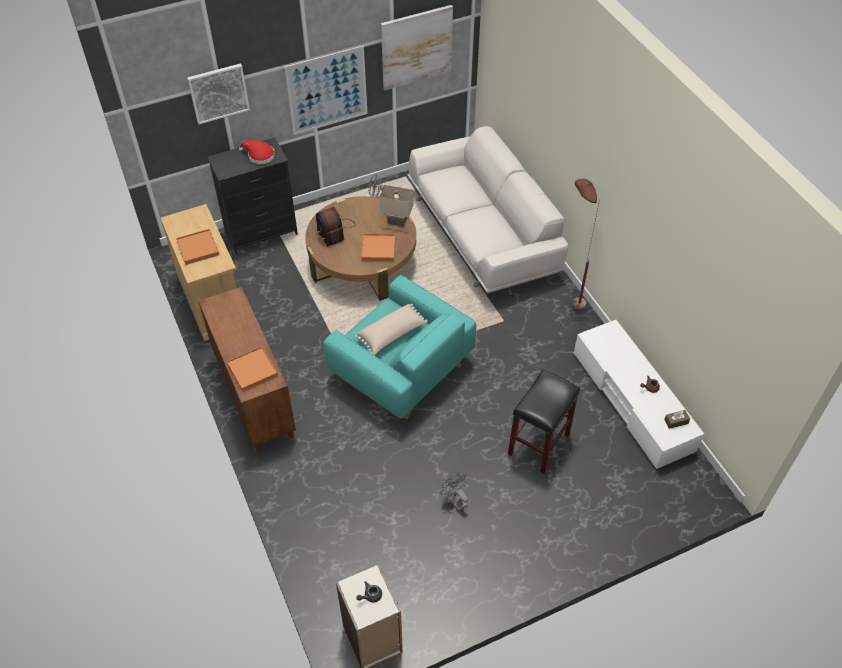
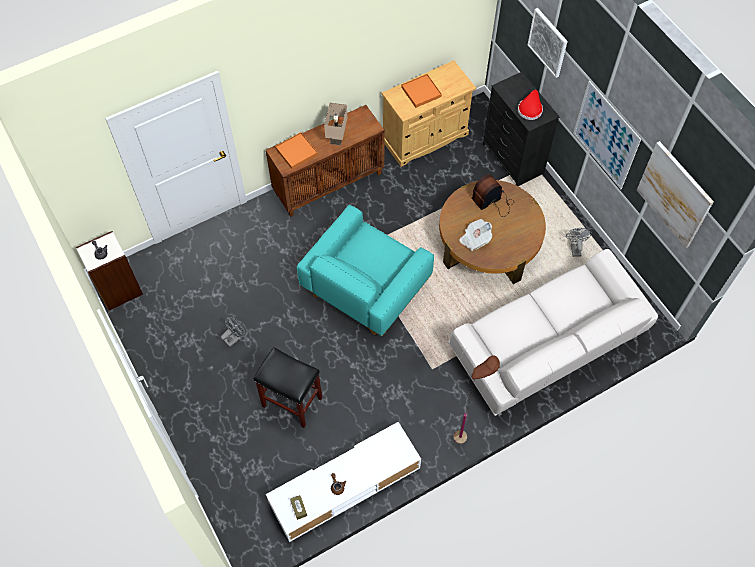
camera: 85 degrees right, 10 degrees up
beige pillow [355,304,428,355] -> none
orange tray [361,234,395,261] -> newspaper [459,219,492,251]
beige table lamp [379,185,413,227] -> beige table lamp moved to [324,103,347,145]

